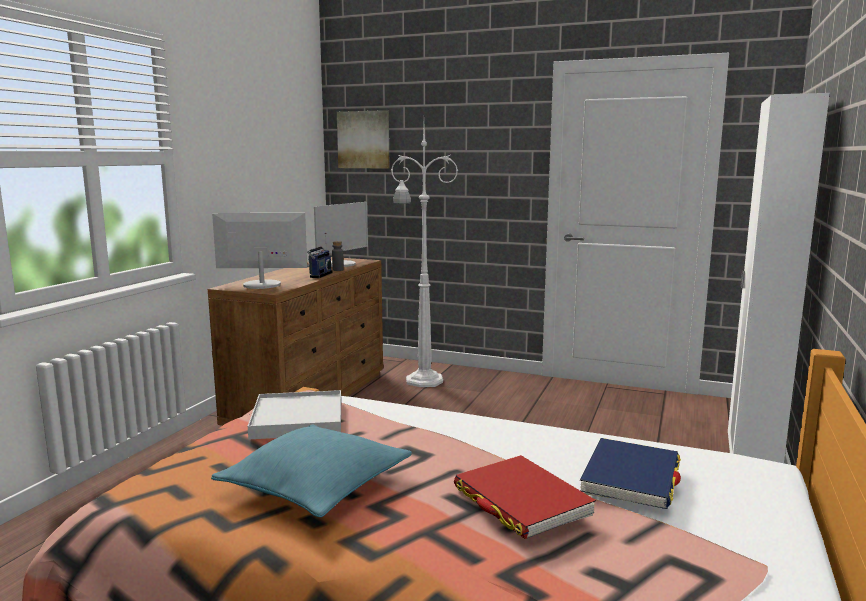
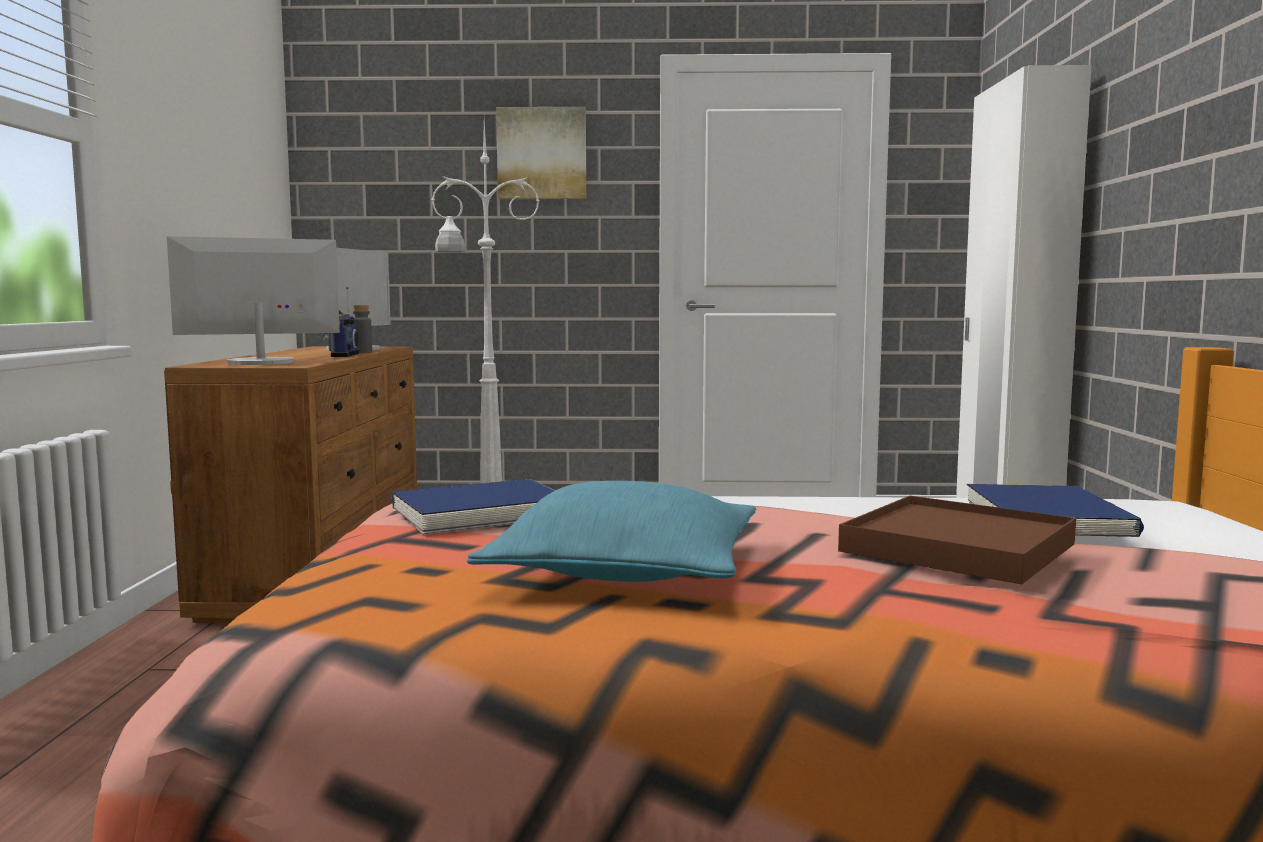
camera: 20 degrees left, 5 degrees down
white tray [248,390,341,439] -> blue book [392,479,556,535]
picture [337,110,390,169] -> picture moved to [496,107,586,199]
red book [454,455,596,539] -> brown tray [838,496,1076,584]

